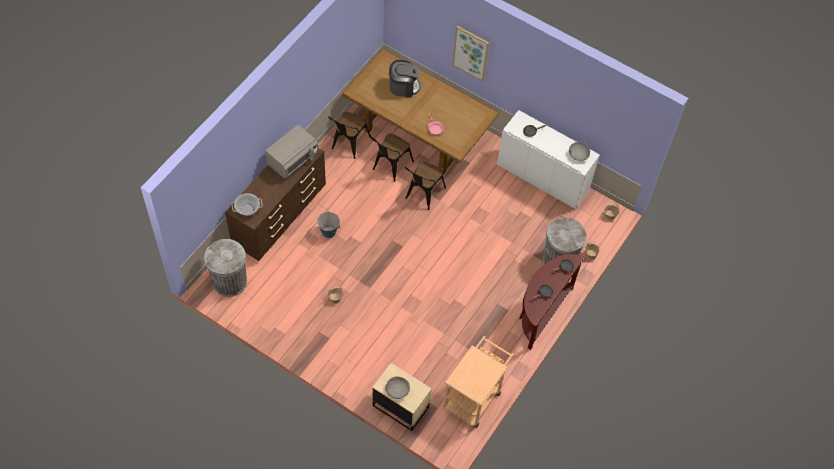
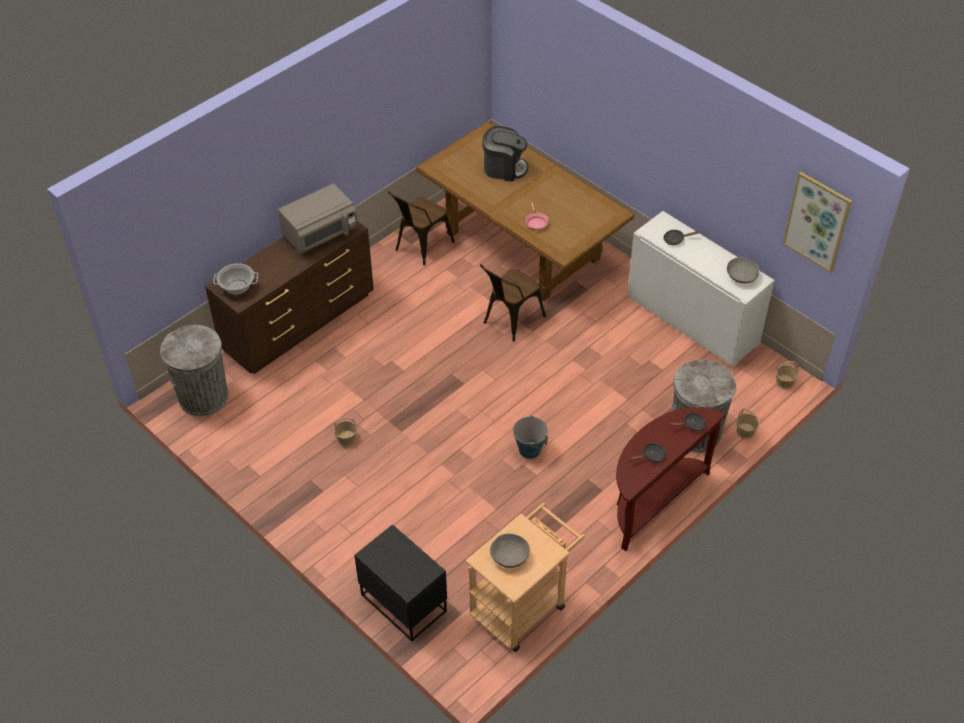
camera: 15 degrees right, 10 degrees down
bucket [317,211,340,238] -> bucket moved to [513,416,548,459]
brown chair [371,134,414,182] -> none
beige nightstand [372,363,432,431] -> black nightstand [354,524,447,641]
grey bowl [385,377,410,399] -> grey bowl moved to [490,533,530,568]
picture [452,26,489,81] -> picture moved to [783,172,852,273]

